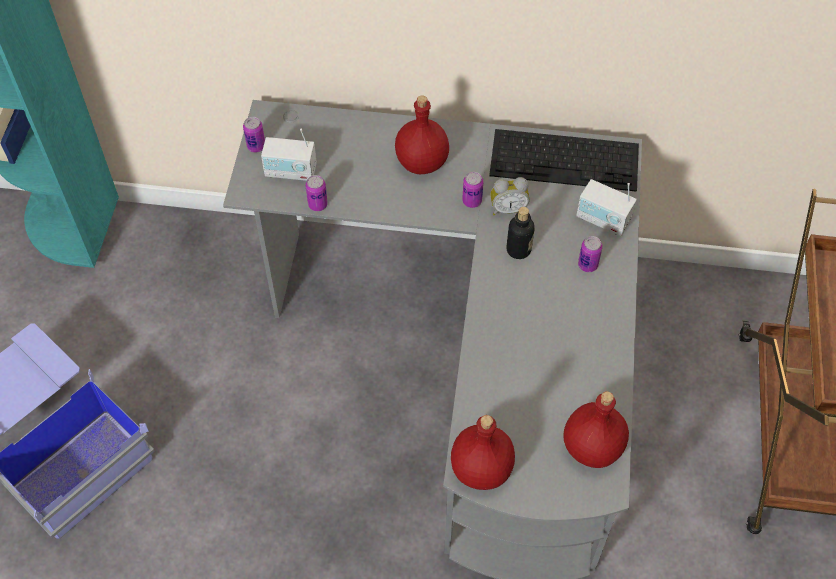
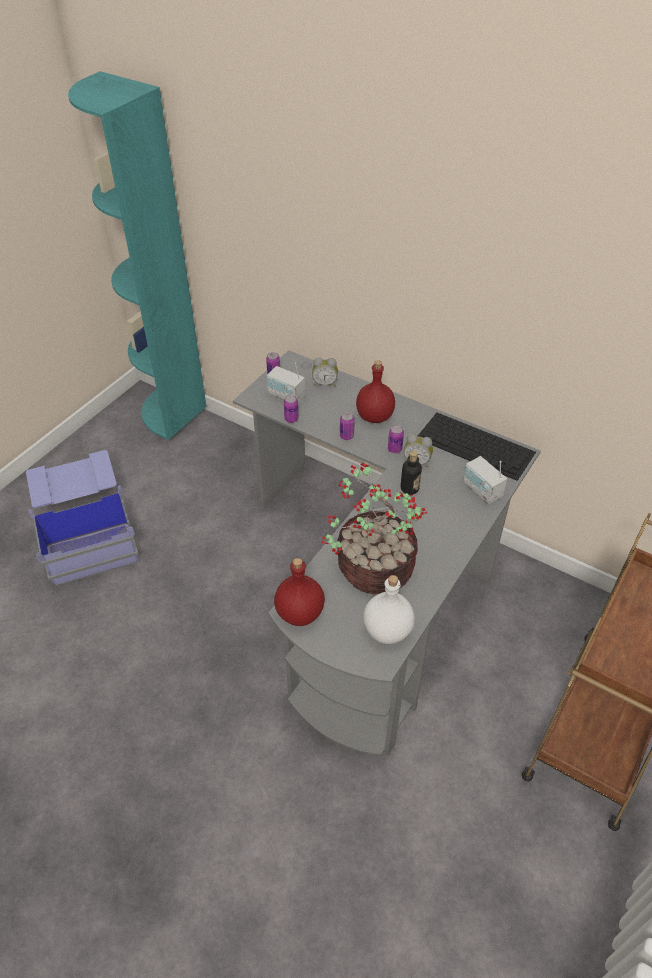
camera: 25 degrees right, 10 degrees down
red bottle [563,391,629,468] -> white bottle [363,575,415,644]
can [578,236,603,272] -> can moved to [340,412,355,440]
none -> alarm clock [312,357,338,387]
none -> potted plant [321,463,428,594]

